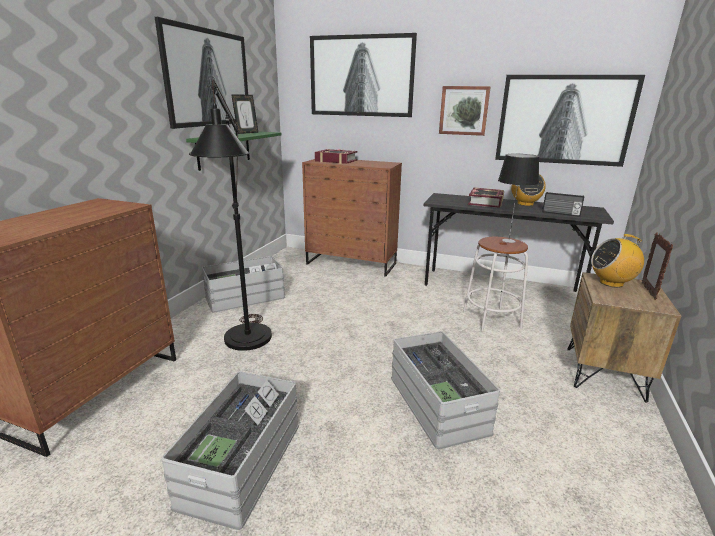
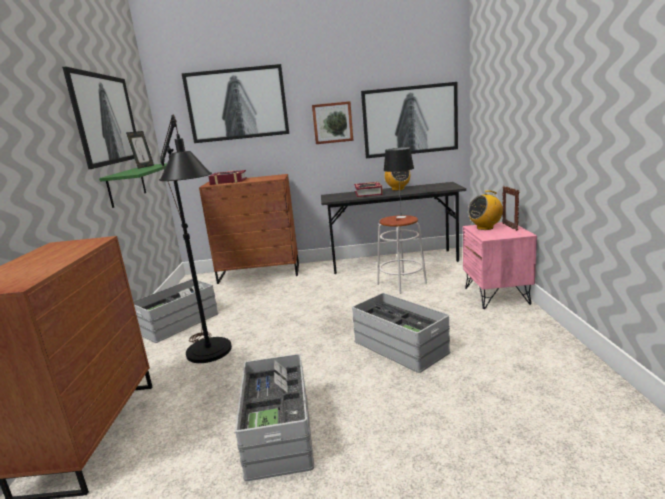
camera: 20 degrees left, 5 degrees down
radio [542,192,584,217] -> none
brown nightstand [567,272,681,402] -> pink nightstand [463,222,537,309]

